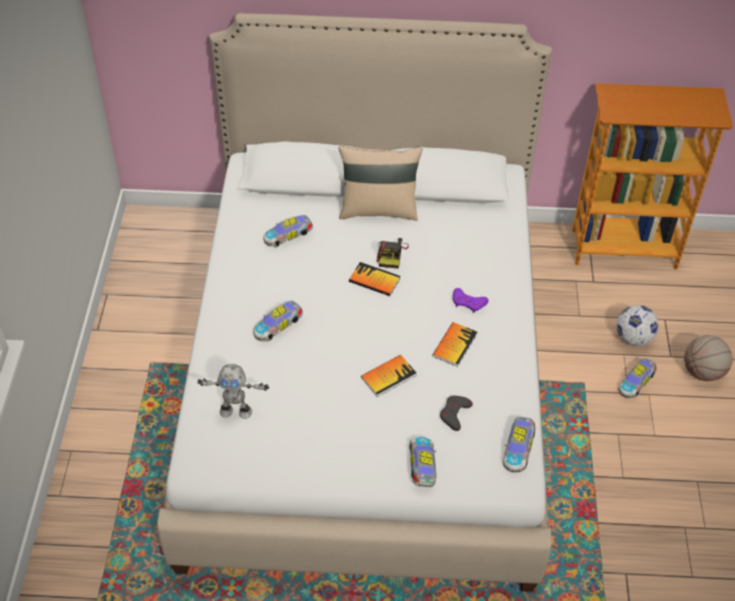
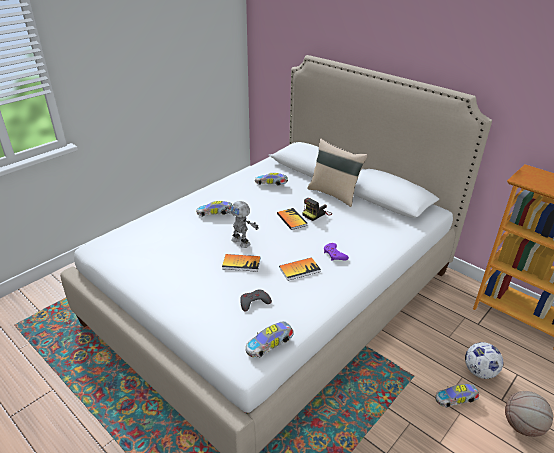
camera: 40 degrees right, 15 degrees down
toy robot [197,364,269,419] -> toy robot moved to [225,201,259,248]
toy car [409,436,436,487] -> none

